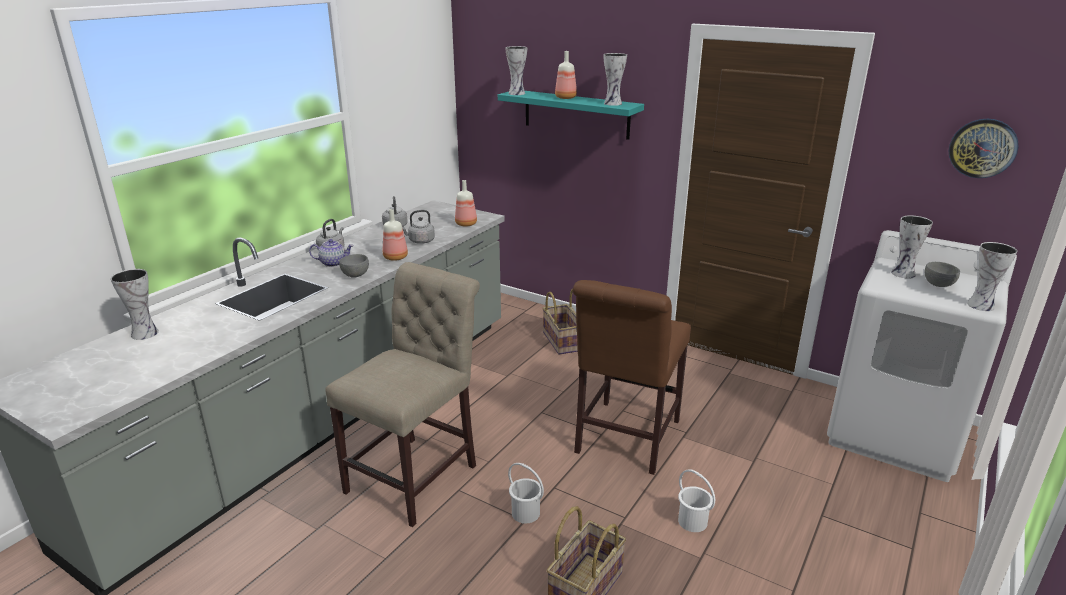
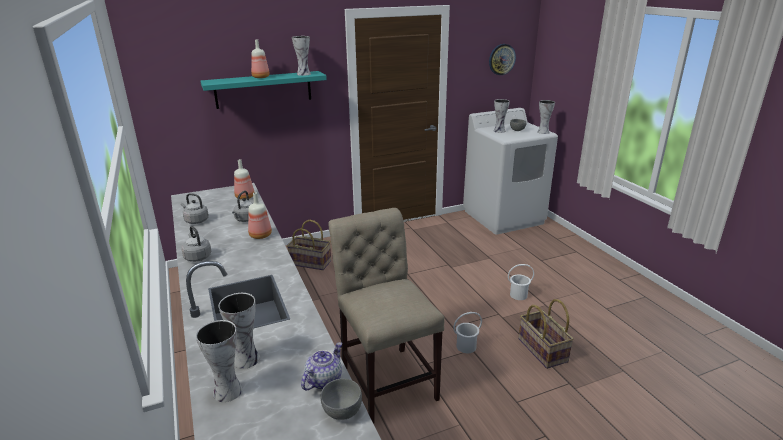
camera: 55 degrees left, 0 degrees up
teapot [309,239,354,267] -> teapot moved to [301,342,342,391]
grey bowl [339,254,369,278] -> grey bowl moved to [321,379,362,420]
vase [506,46,527,95] -> vase moved to [219,293,260,369]
brown chair [573,280,691,475] -> none

